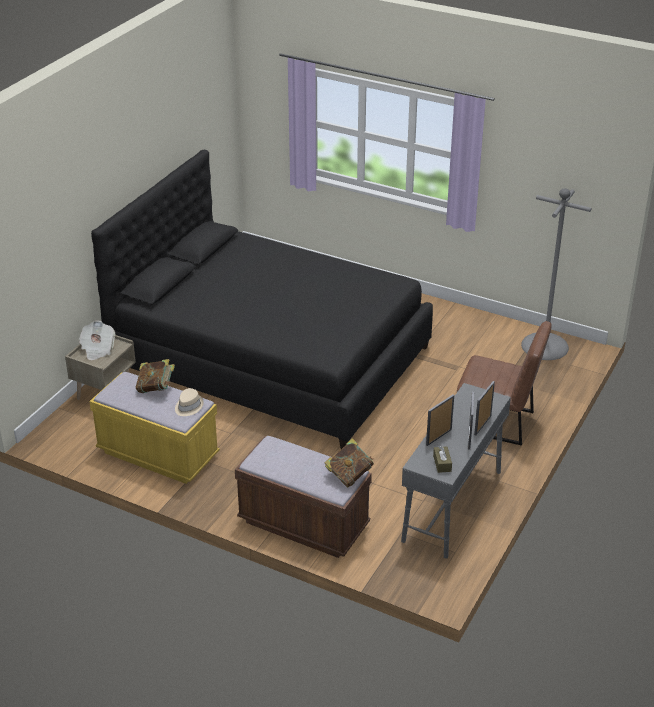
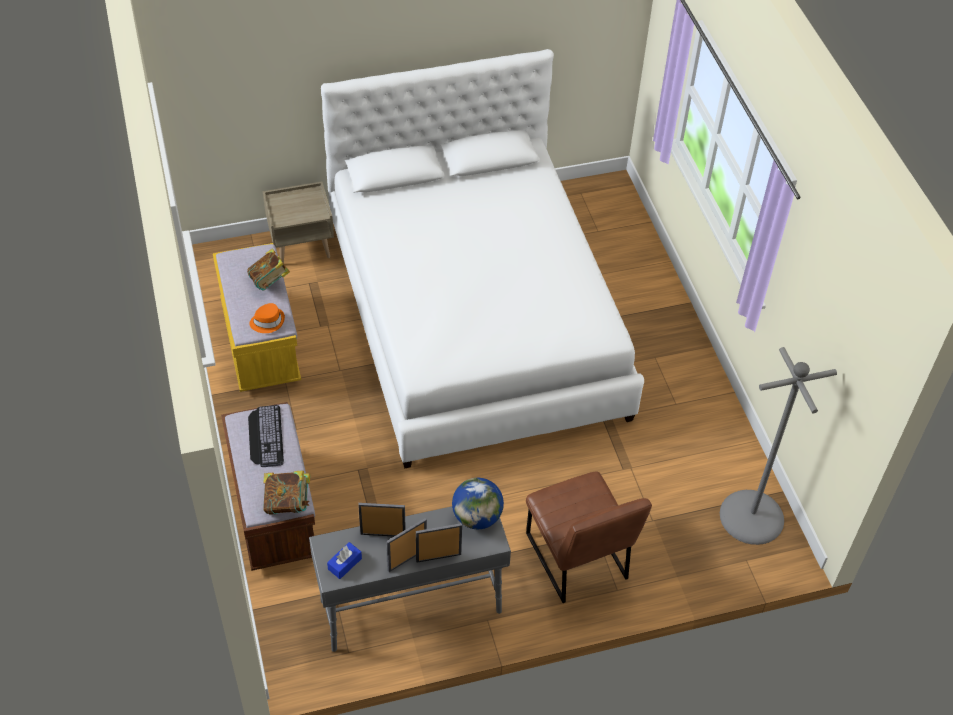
camera: 45 degrees right, 15 degrees up
newspaper [79,320,115,360] -> none
black bed [91,150,433,449] -> white bed [321,49,644,469]
beige hat [175,388,204,416] -> orange hat [249,303,285,333]
brown tissue box [433,446,452,473] -> blue tissue box [327,542,362,579]
none -> keyboard [248,405,284,467]
none -> globe [452,478,504,529]

